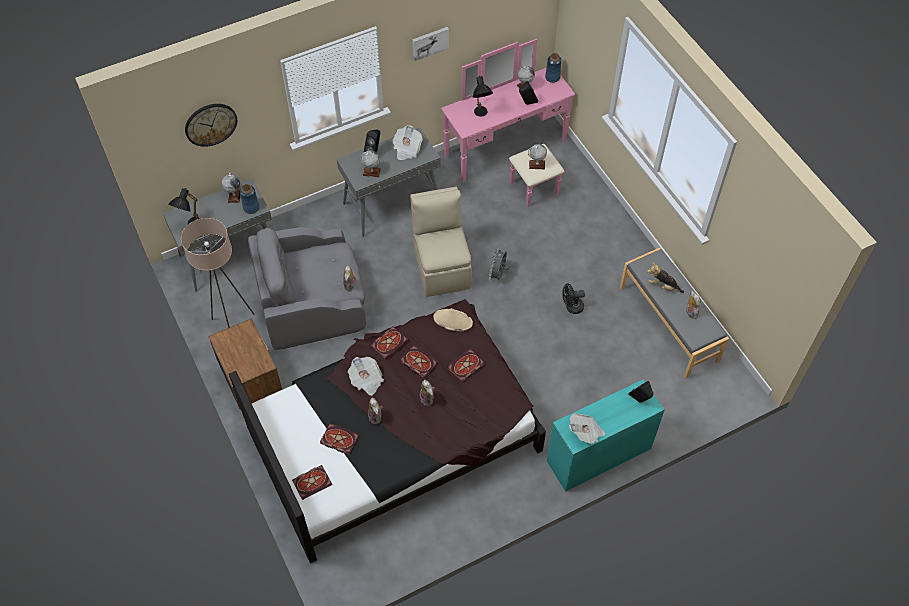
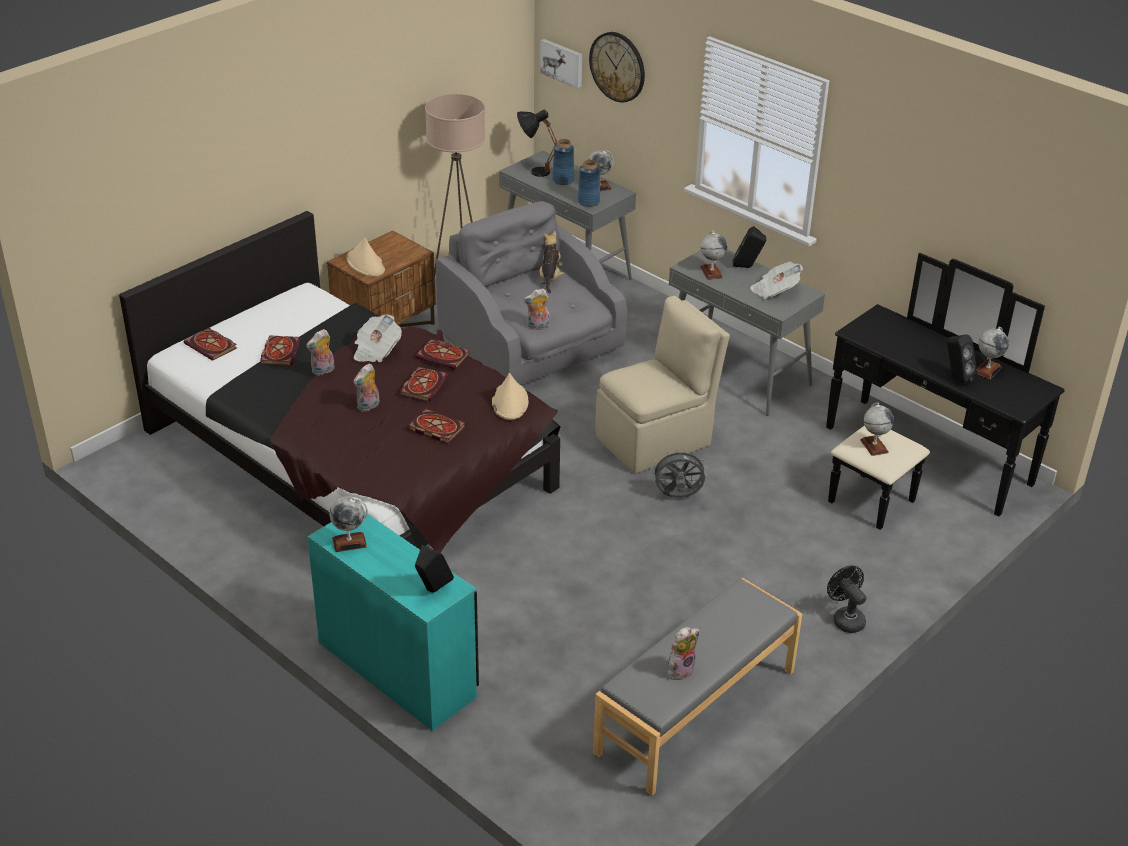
camera: 70 degrees right, 20 degrees down
picture [412,27,449,61] -> picture moved to [540,39,582,89]
pink dresser [441,39,575,207] -> black dresser [826,253,1065,530]
black table lamp [473,76,493,117] -> none
blue vase [545,53,561,83] -> blue vase moved to [552,139,574,185]
black fan [562,283,585,314] -> black fan moved to [827,566,867,633]
newspaper [569,413,605,444] -> globe [329,496,368,552]
plush toy [647,262,684,293] -> plush toy moved to [539,231,564,294]
none -> beige hat [347,238,385,277]

